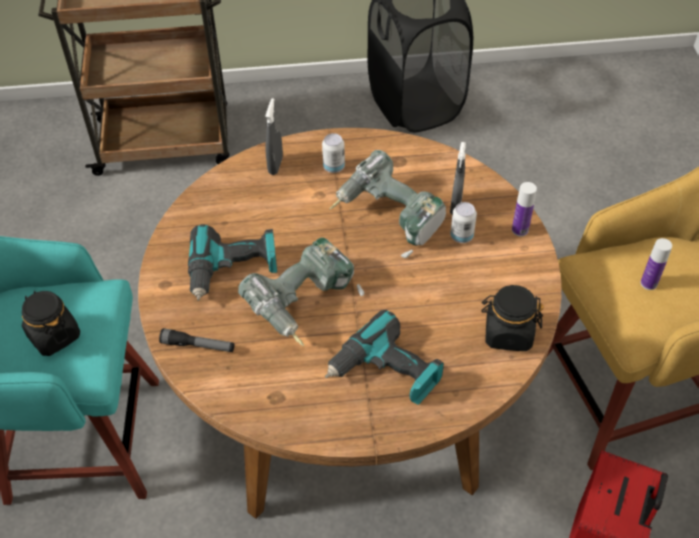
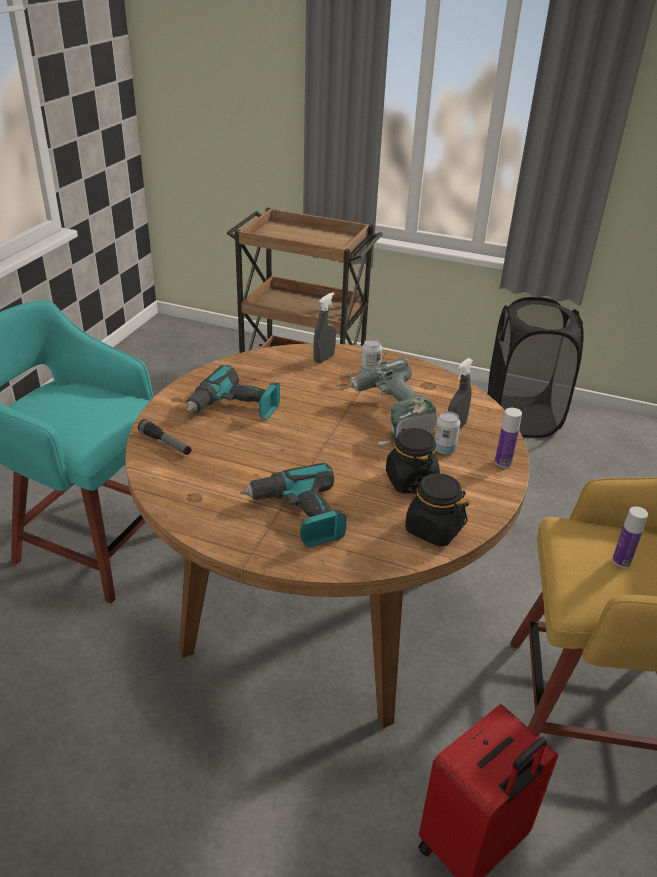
camera: 25 degrees right, 15 degrees down
black jar [22,291,80,356] -> black jar moved to [386,427,440,494]
power drill [238,237,364,346] -> none

